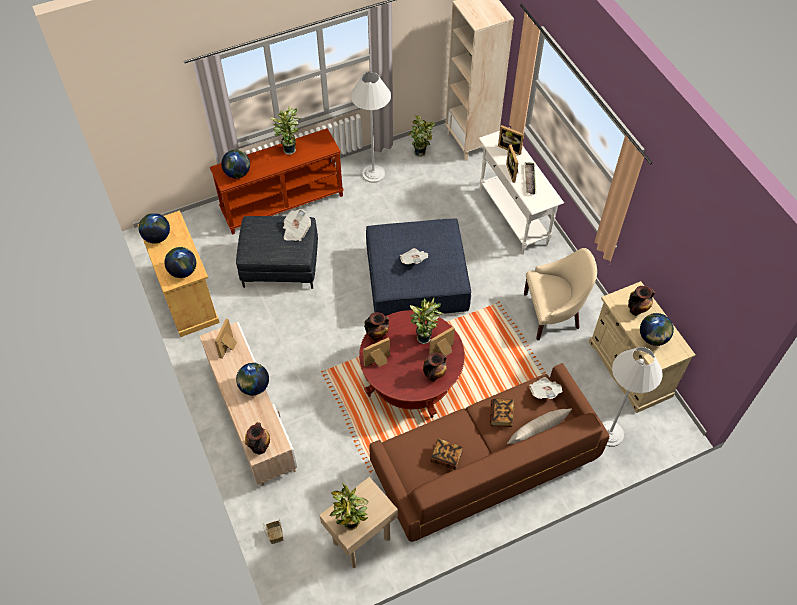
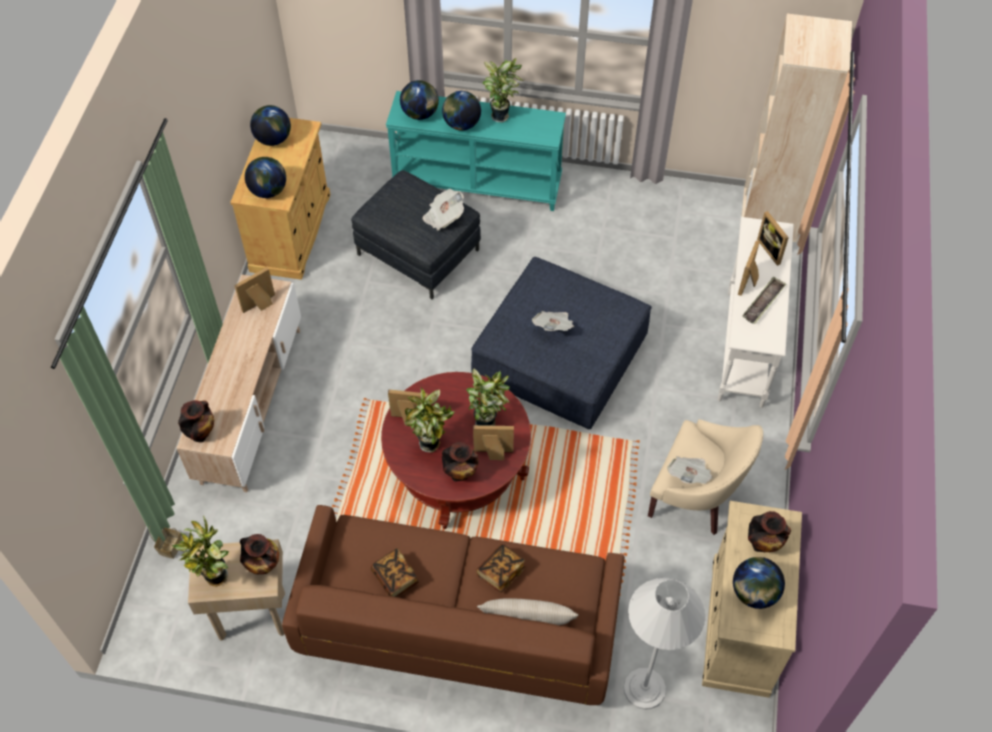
camera: 35 degrees right, 0 degrees up
brown console table [210,128,344,235] -> turquoise console table [386,91,566,211]
globe [236,363,269,396] -> globe moved to [442,91,481,131]
white floor lamp [351,72,391,183] -> none
vase [364,312,389,341] -> vase moved to [240,534,279,574]
potted plant [409,115,435,157] -> potted plant moved to [405,388,454,453]
newspaper [529,377,563,399] -> newspaper moved to [667,456,713,484]

